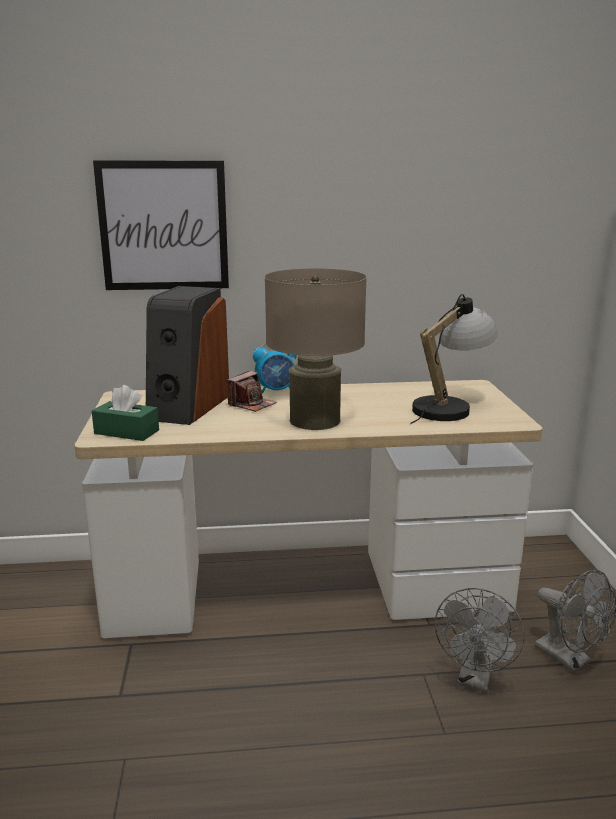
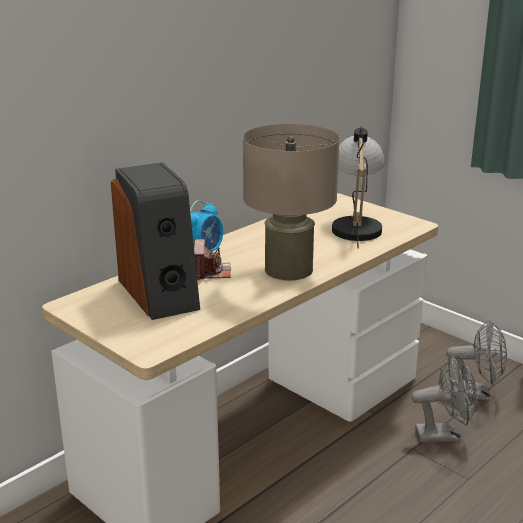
camera: 40 degrees left, 5 degrees up
green tissue box [92,385,159,441] -> none
picture [93,160,229,290] -> none
grey fan [435,588,525,692] -> grey fan turned 75 degrees counterclockwise [412,355,478,442]

